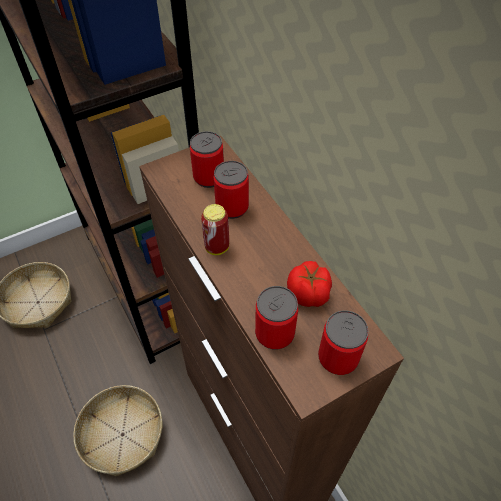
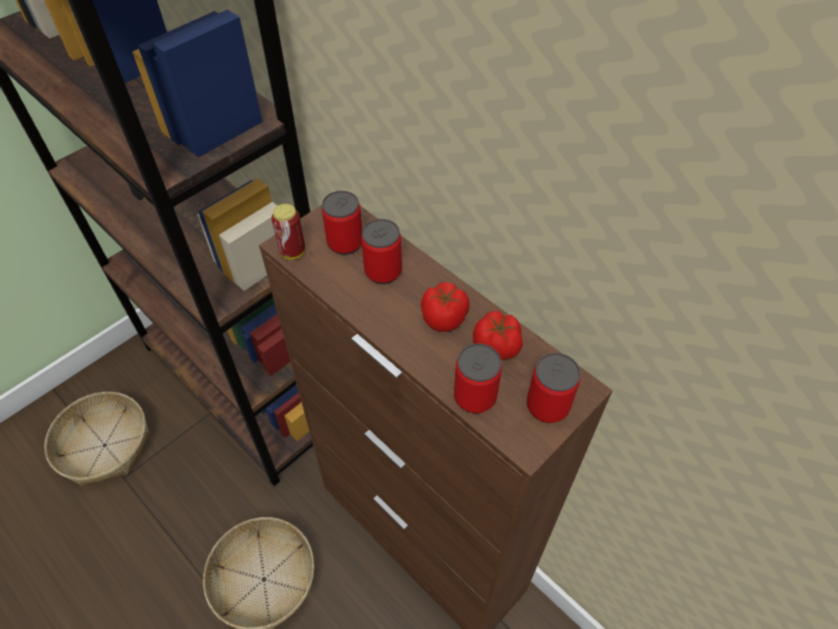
camera: 15 degrees left, 0 degrees up
can [201,204,229,255] -> can moved to [271,204,305,260]
none -> tomato [421,282,470,332]

